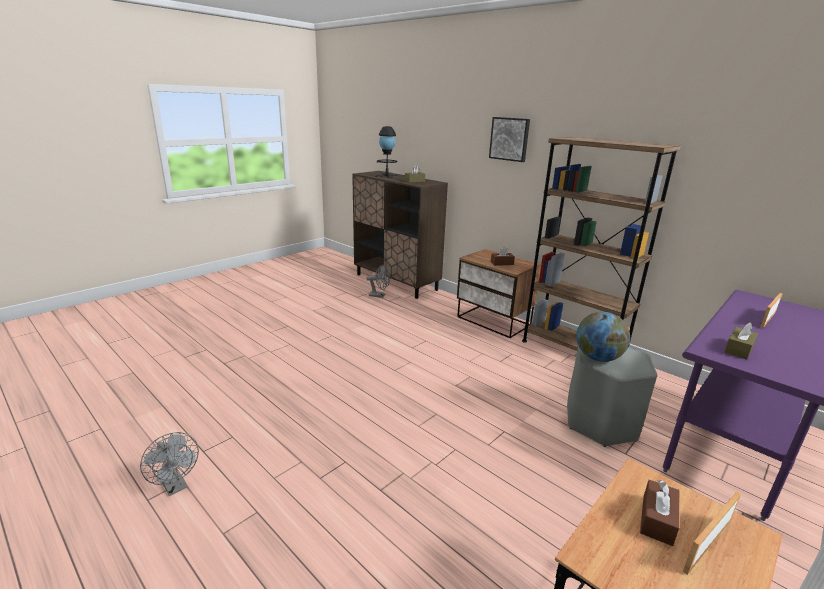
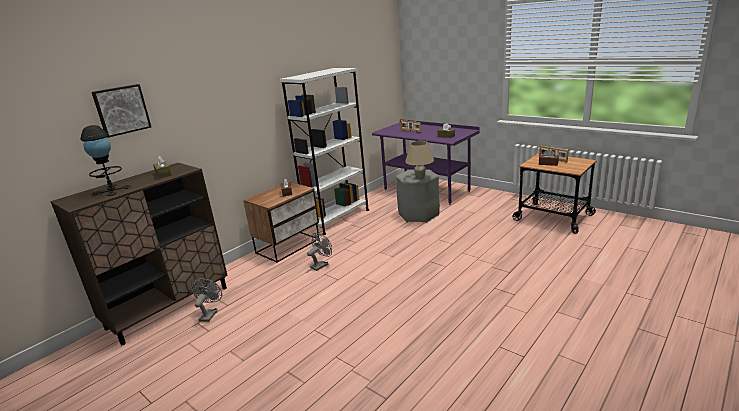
camera: 90 degrees left, 0 degrees up
grey fan [140,432,199,496] -> grey fan moved to [307,233,332,271]
picture [489,117,530,162] -> picture moved to [92,84,151,138]
brown bookcase [522,137,681,351] -> white bookcase [279,68,369,235]
globe [576,312,630,362] -> beige table lamp [405,141,434,179]

